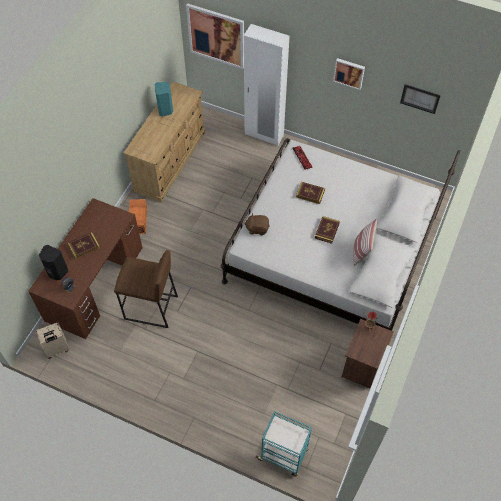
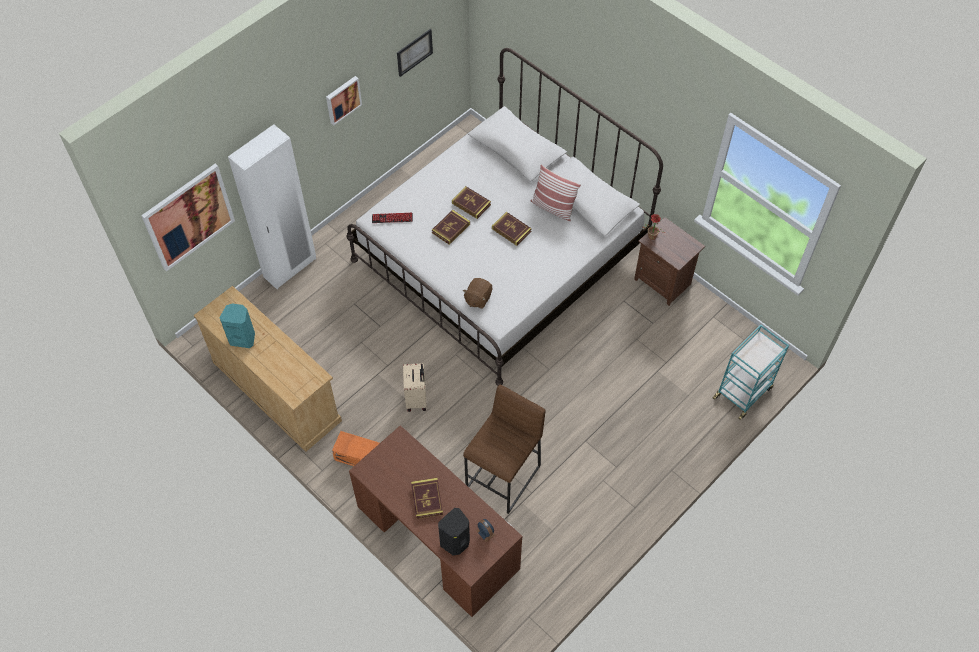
camera: 70 degrees left, 0 degrees up
beige suitcase [36,323,69,359] -> beige suitcase moved to [403,363,427,412]
none -> book [452,186,491,219]

